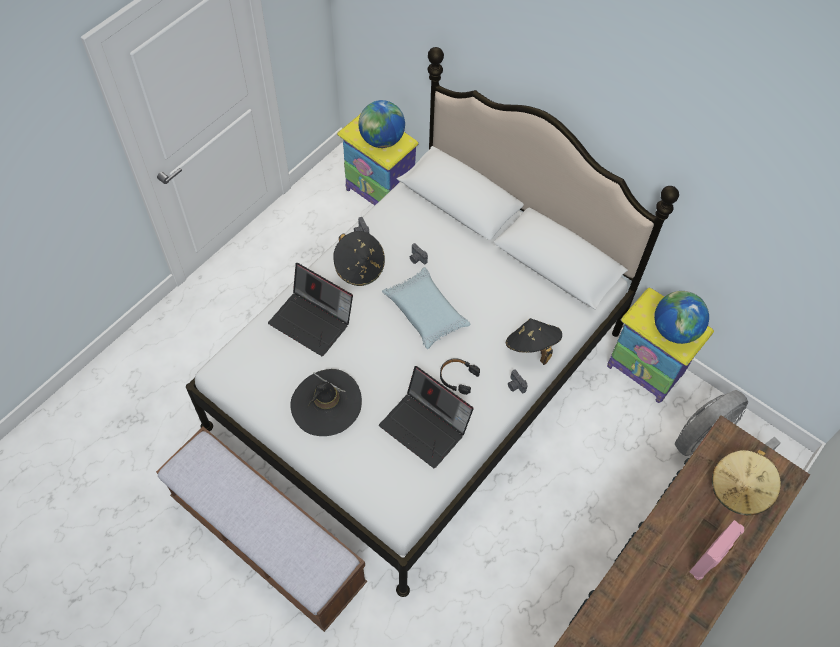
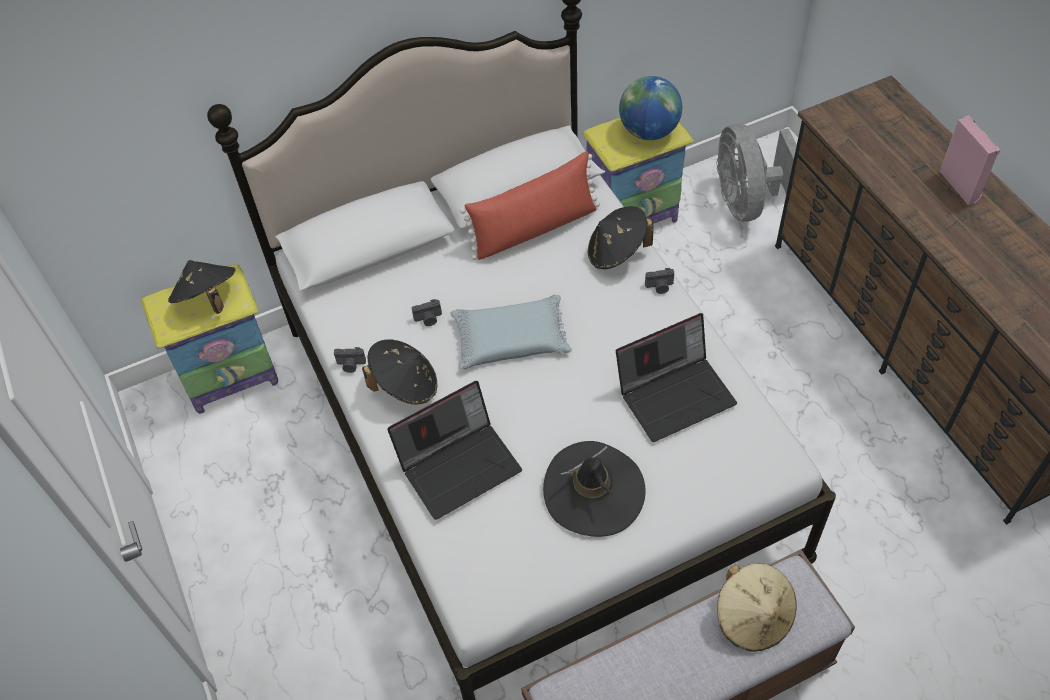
camera: 60 degrees left, 5 degrees down
globe [358,100,405,148] -> black hat [168,260,236,314]
black headphones [440,358,480,395] -> none
beige hat [712,450,781,515] -> beige hat moved to [717,563,797,652]
none -> red pillow [460,151,600,260]

